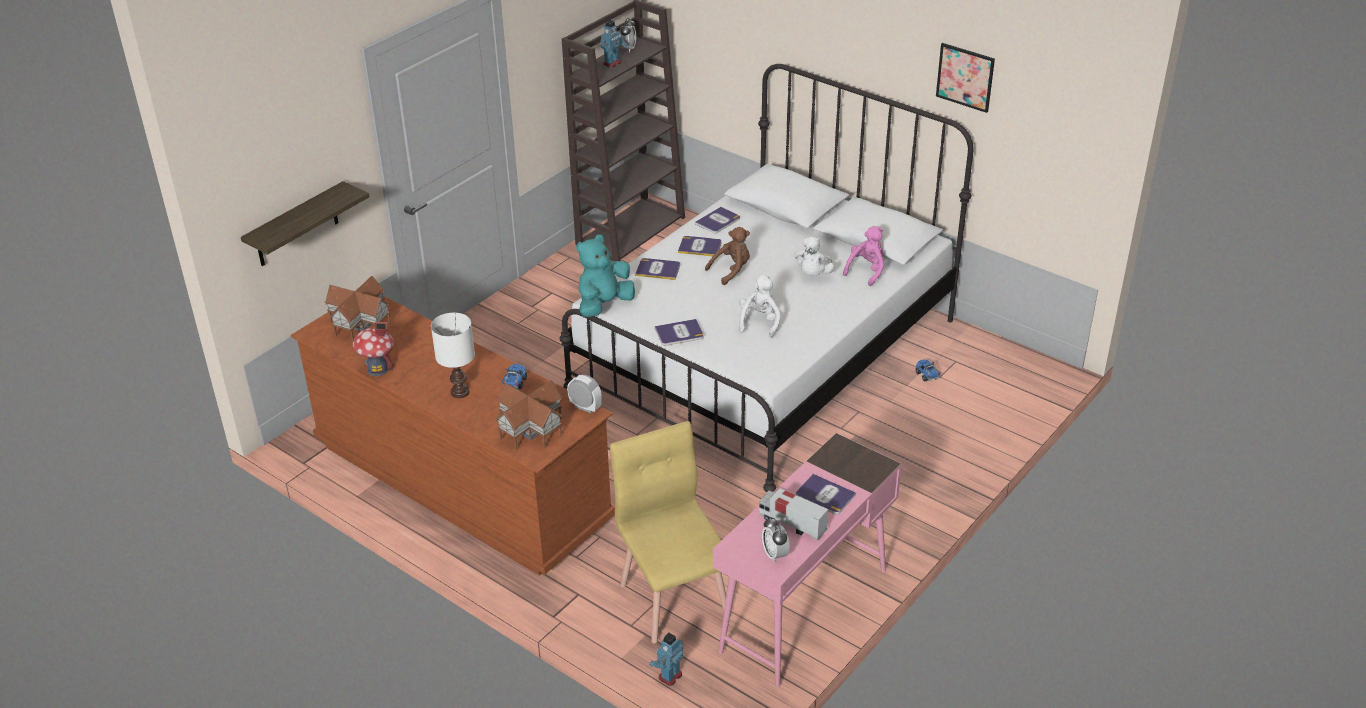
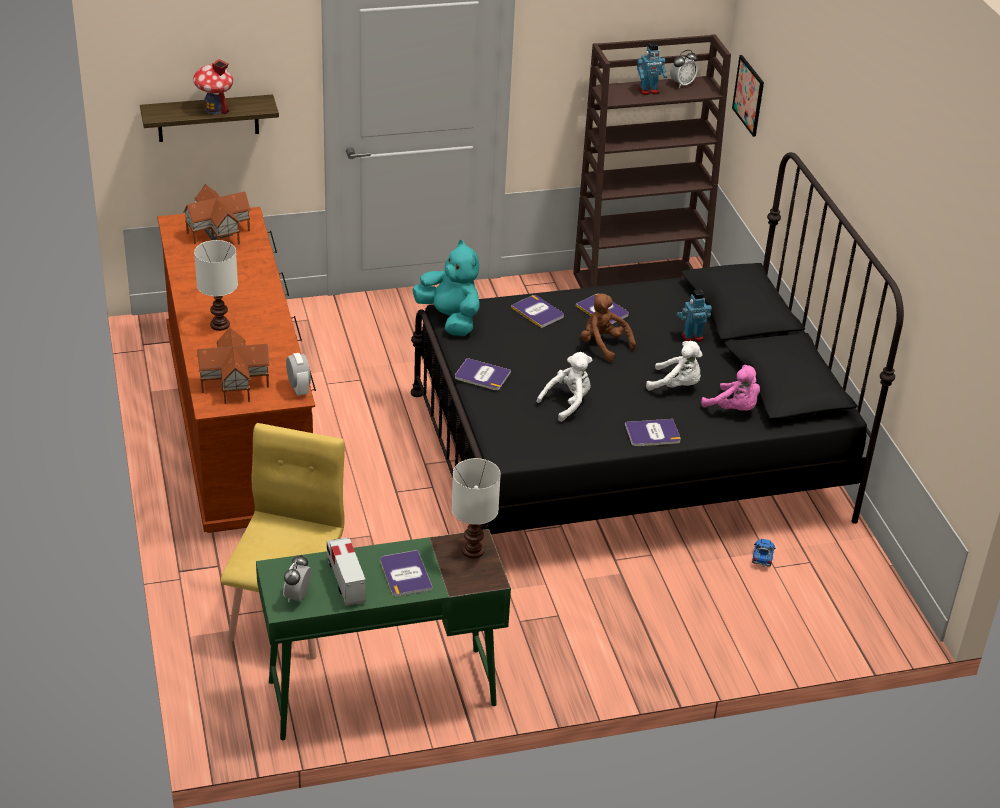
camera: 35 degrees right, 0 degrees up
toy house [353,322,394,376] -> toy house moved to [193,59,233,114]
toy truck [502,364,527,389] -> none
white bed [559,64,974,492] -> black bed [411,152,904,534]
turquoise plush toy [576,235,635,317] -> turquoise plush toy turned 60 degrees clockwise [412,240,480,336]
toy robot [649,633,683,686] -> toy robot moved to [677,290,712,342]
book [695,207,740,233] -> book moved to [625,419,681,446]
brown plush toy [705,227,750,285] -> brown plush toy turned 135 degrees counterclockwise [581,294,636,361]
pink desk [713,433,902,687] -> green desk [256,529,511,740]
white plush toy [794,236,834,276] -> white plush toy turned 120 degrees counterclockwise [646,341,703,391]
pink plush toy [843,226,884,286] -> pink plush toy turned 60 degrees clockwise [701,365,760,411]
picture [936,43,995,113] -> picture moved to [732,55,764,137]
none -> white table lamp [452,458,501,558]

